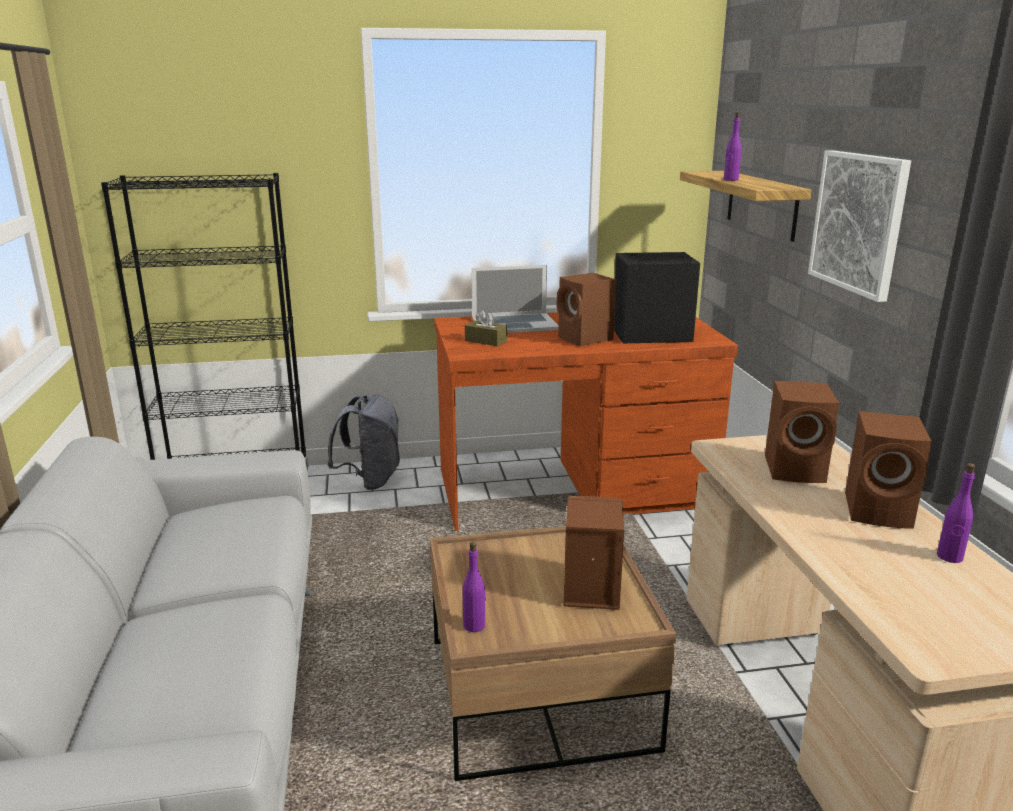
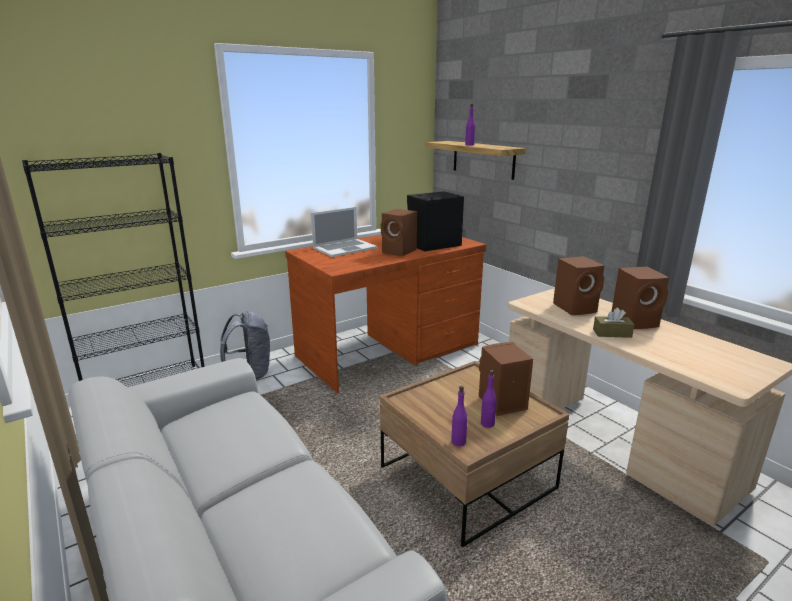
camera: 25 degrees left, 0 degrees up
brown tissue box [465,310,507,346] -> brown tissue box moved to [593,308,635,338]
picture [808,150,911,302] -> none
purple bottle [937,463,975,563] -> purple bottle moved to [481,370,497,428]

